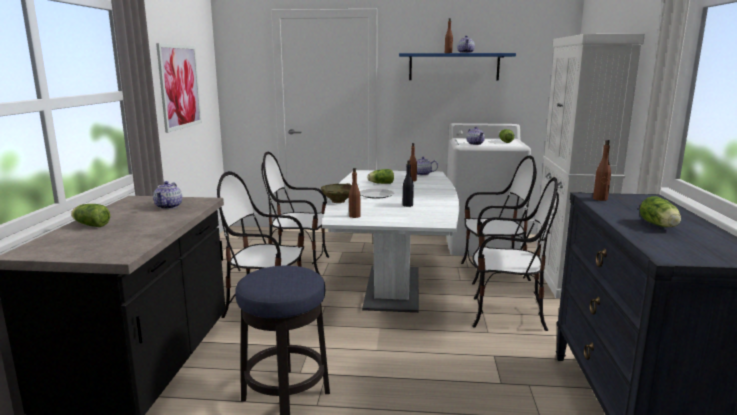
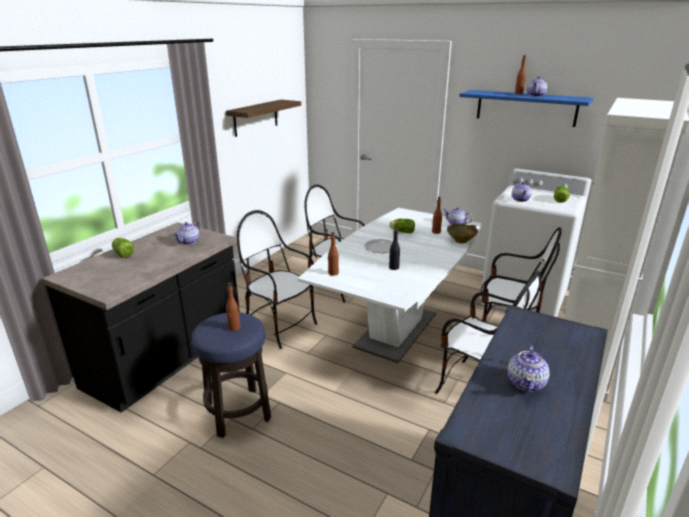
camera: 25 degrees right, 10 degrees up
picture [156,43,202,133] -> shelf [226,100,301,137]
beige bowl [321,183,352,203] -> beige bowl moved to [447,224,478,243]
brown bottle [593,140,611,201] -> brown bottle moved to [226,282,240,331]
lettuce [640,196,681,227] -> teapot [508,345,550,392]

